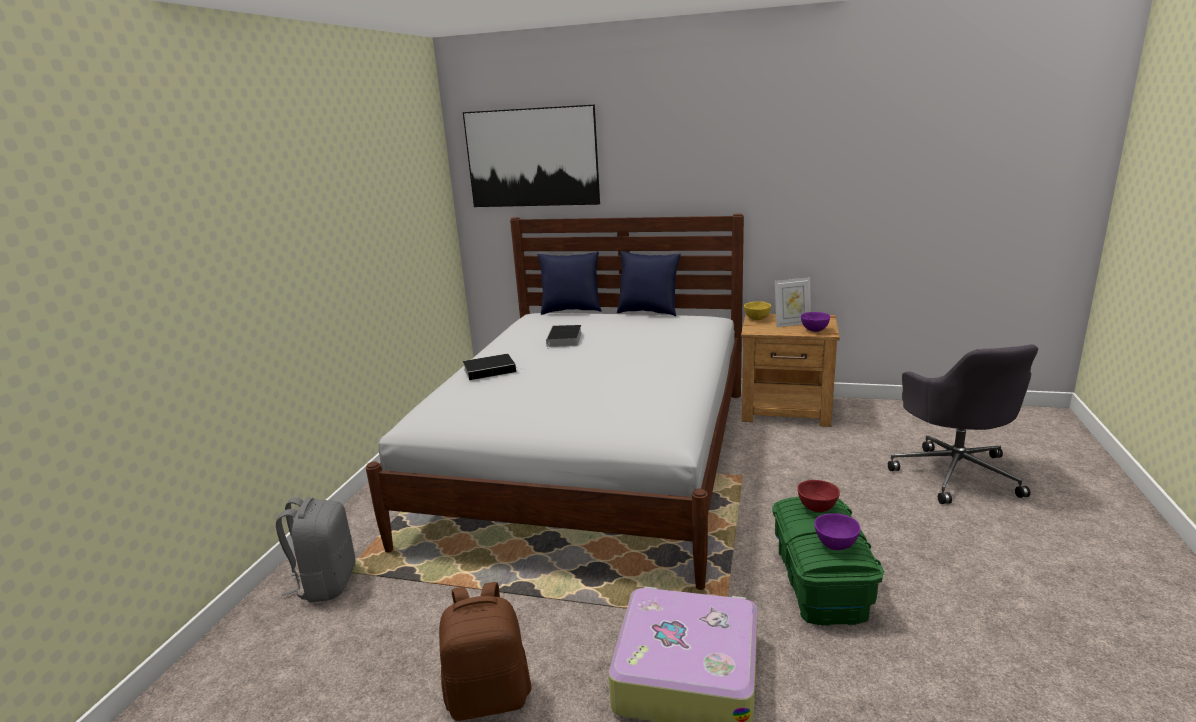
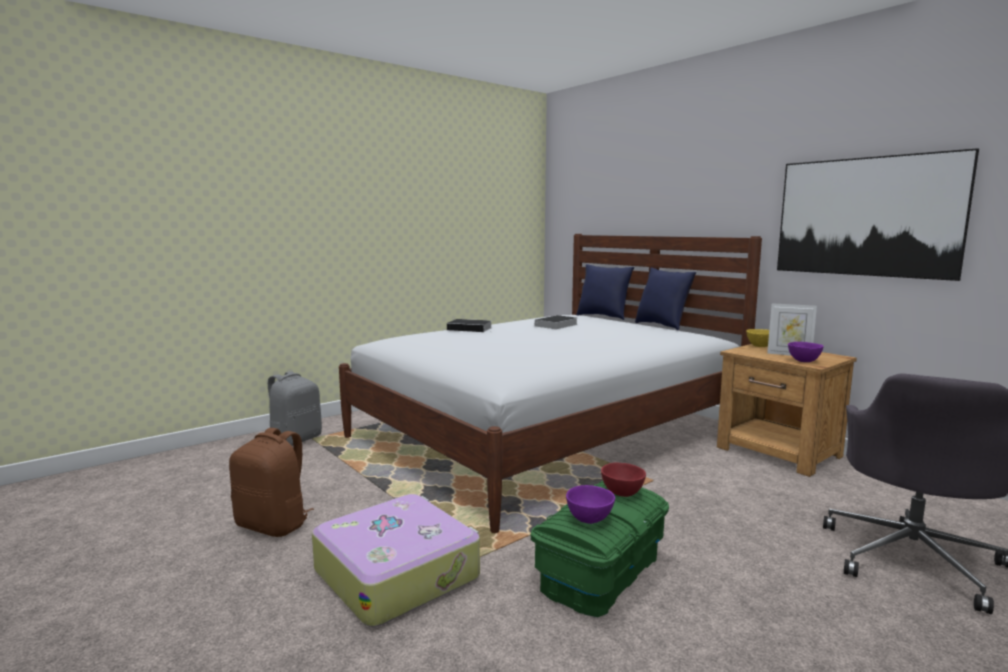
camera: 35 degrees right, 10 degrees down
picture [463,104,600,207] -> picture moved to [777,148,979,281]

